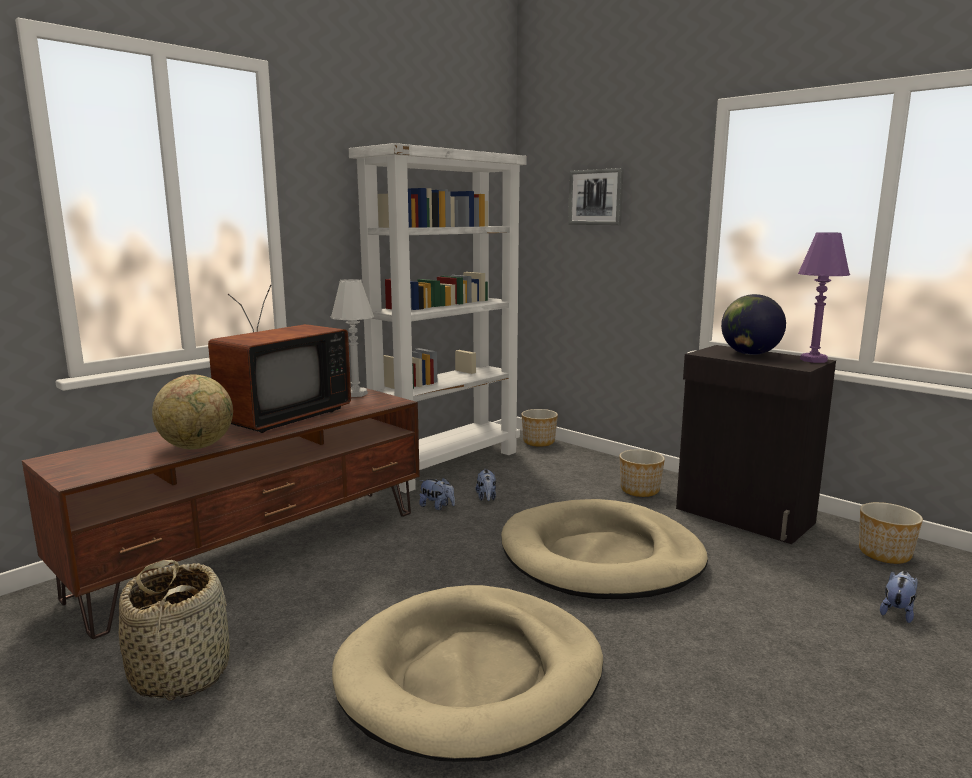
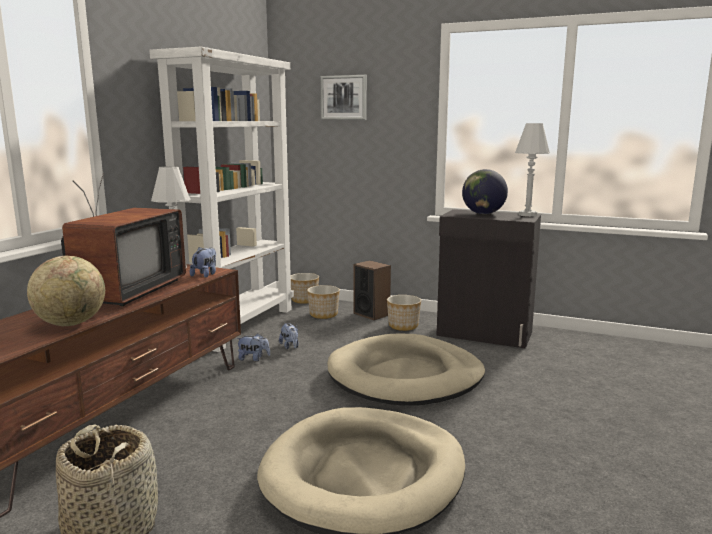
camera: 20 degrees left, 0 degrees up
purple table lamp [798,232,850,363] -> white table lamp [515,123,550,217]
planter [859,502,923,564] -> planter moved to [307,285,340,319]
plush toy [880,571,918,623] -> plush toy moved to [190,247,216,278]
none -> speaker [353,260,391,320]

